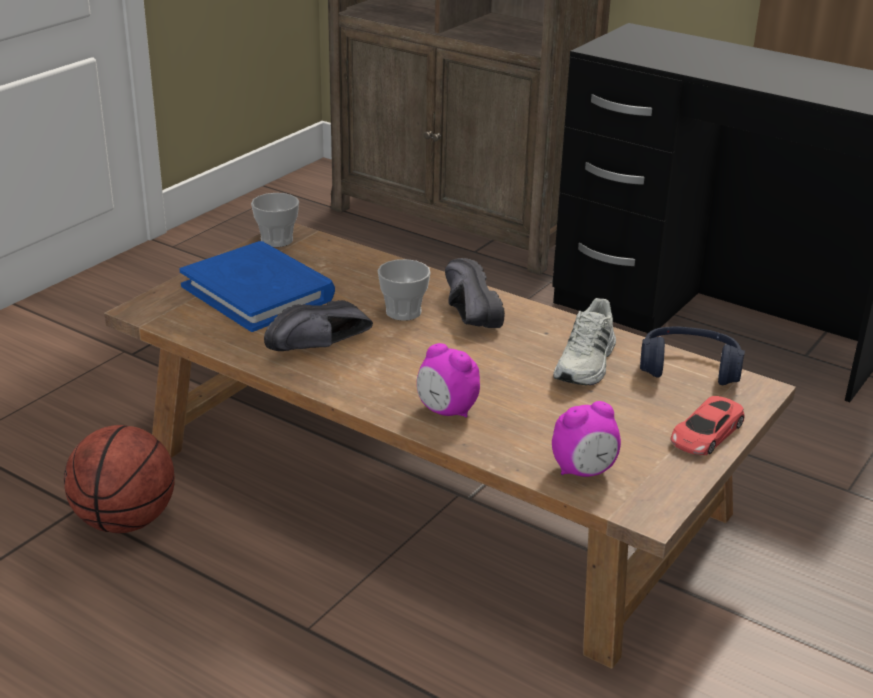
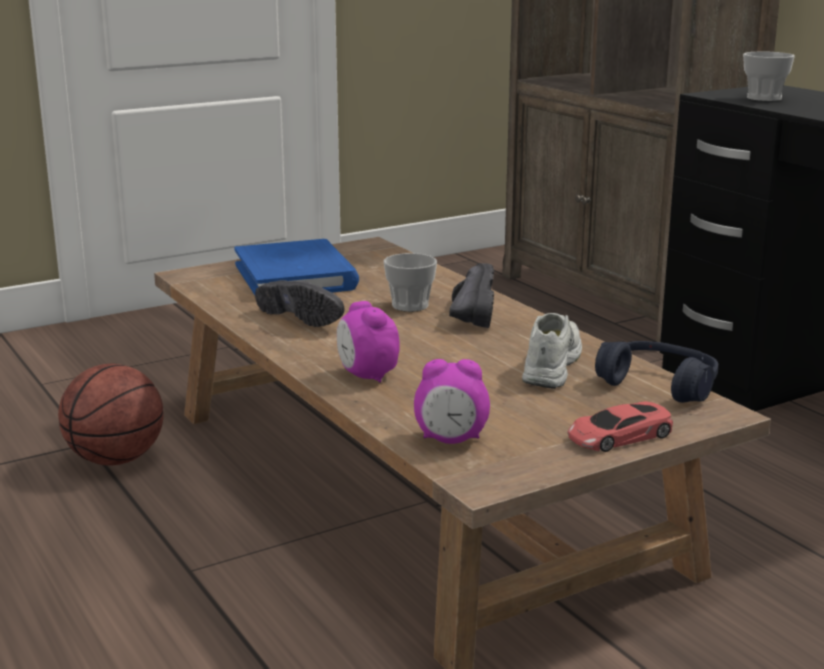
camera: 25 degrees right, 10 degrees down
cup [251,193,299,247] -> cup moved to [743,52,795,101]
black shoe [264,300,373,351] -> black shoe turned 120 degrees counterclockwise [255,280,344,327]
white shoe [553,298,616,385] -> white shoe turned 150 degrees clockwise [522,313,582,389]

